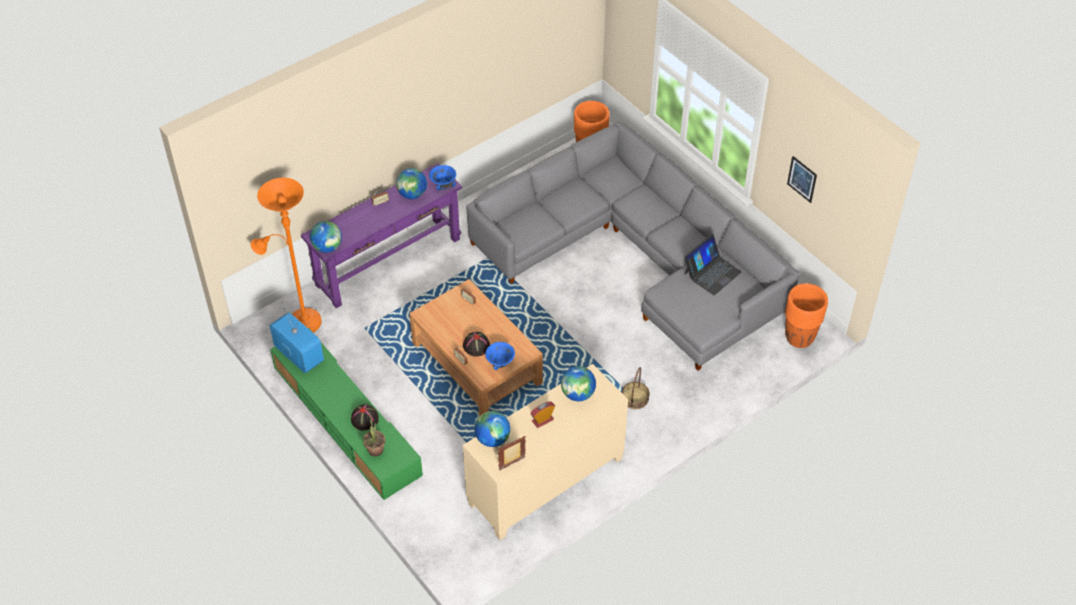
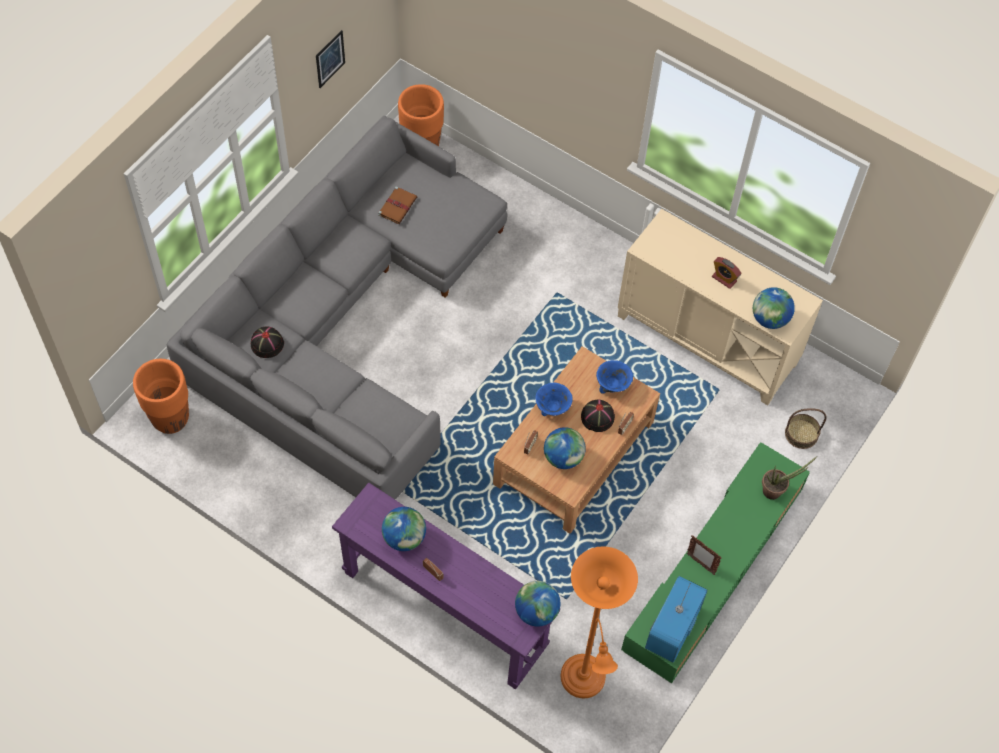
camera: 110 degrees left, 10 degrees up
black hat [351,404,379,431] -> black hat moved to [251,326,284,358]
blue bowl [429,165,456,191] -> blue bowl moved to [535,382,573,416]
picture frame [498,436,526,470] -> picture frame moved to [687,536,722,575]
globe [561,366,596,401] -> globe moved to [544,427,586,469]
basket [622,367,649,409] -> basket moved to [785,408,827,449]
laptop [684,234,742,295] -> brown book [378,186,417,224]

